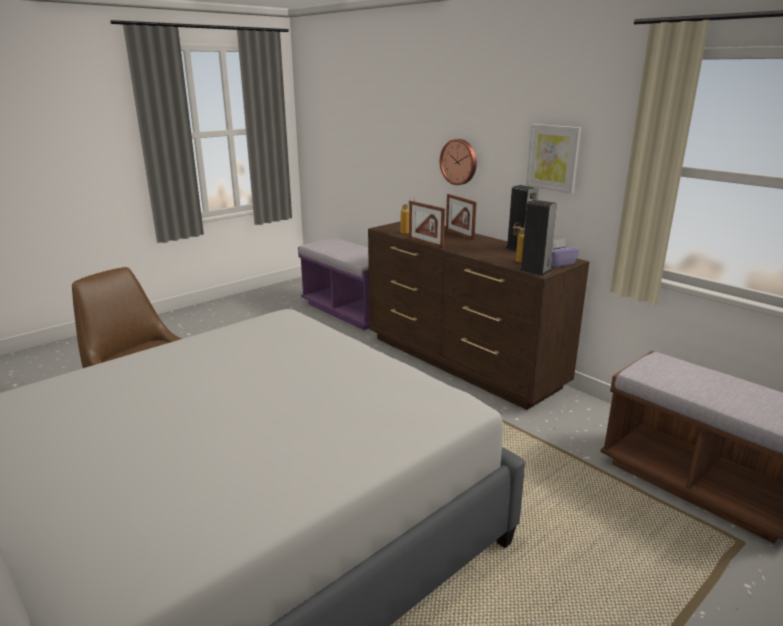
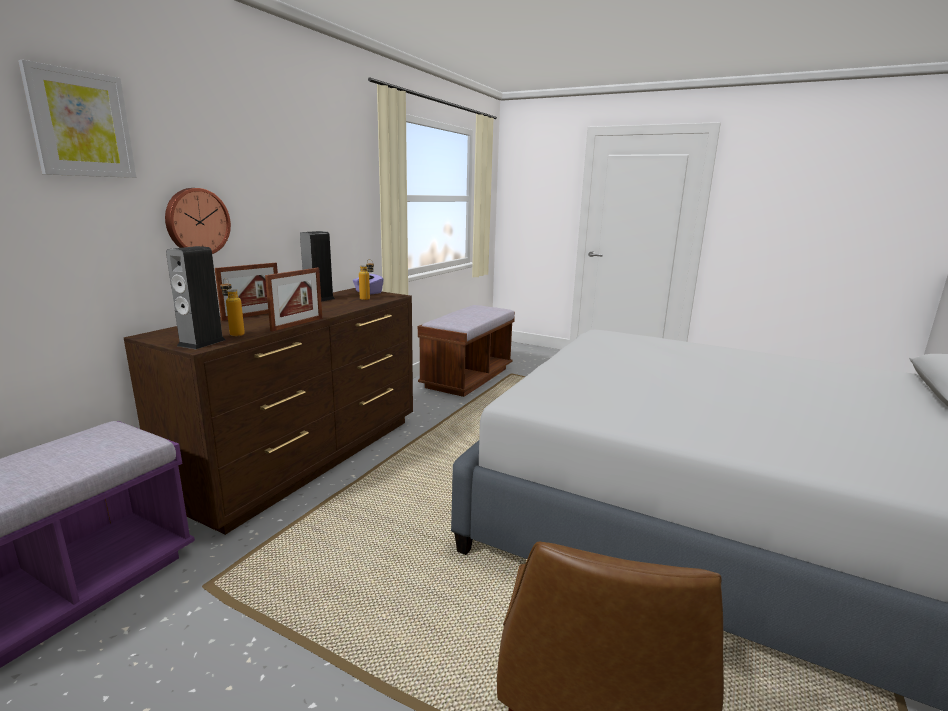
camera: 110 degrees left, 5 degrees down
speaker [520,200,557,276] -> speaker moved to [166,246,225,349]
picture [526,124,581,194] -> picture moved to [18,59,136,178]

